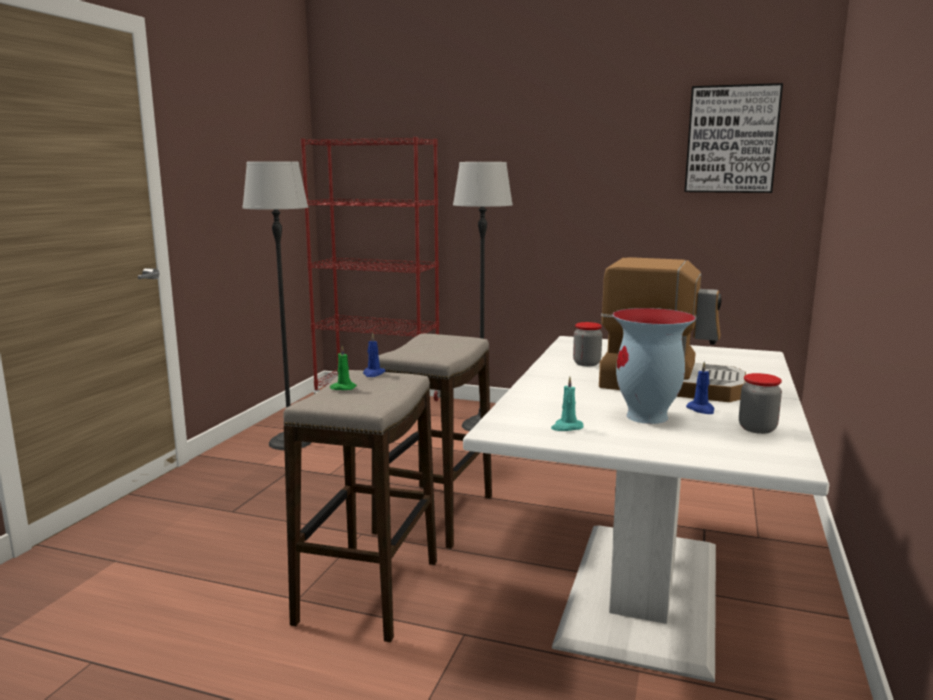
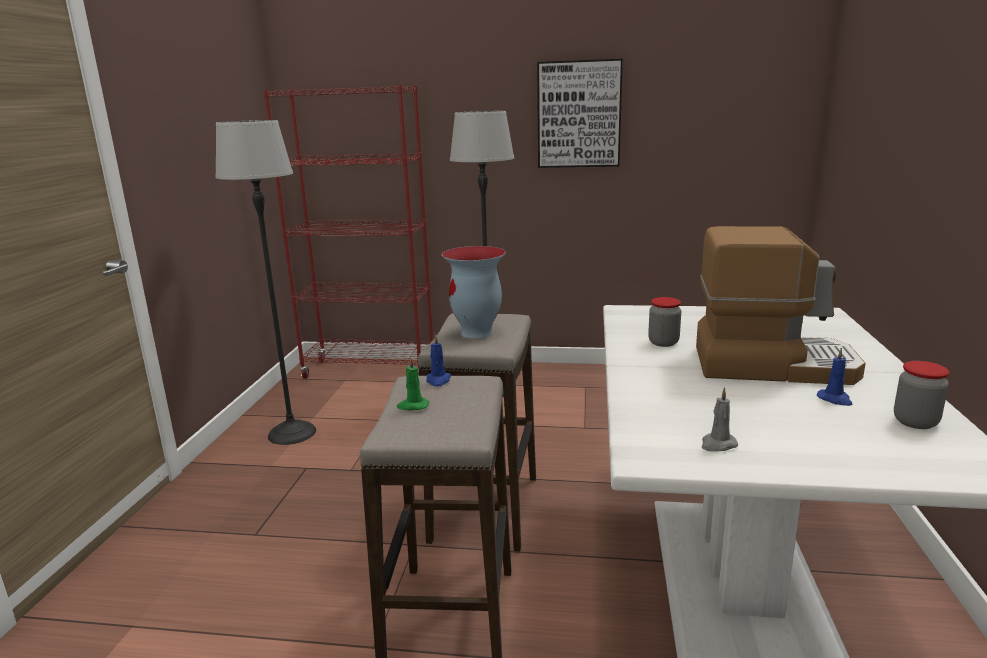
camera: 10 degrees left, 5 degrees up
turquoise candle [551,377,584,431] -> grey candle [702,387,738,452]
vase [613,308,696,424] -> vase moved to [442,246,506,338]
picture [684,83,783,193] -> picture moved to [537,59,623,168]

